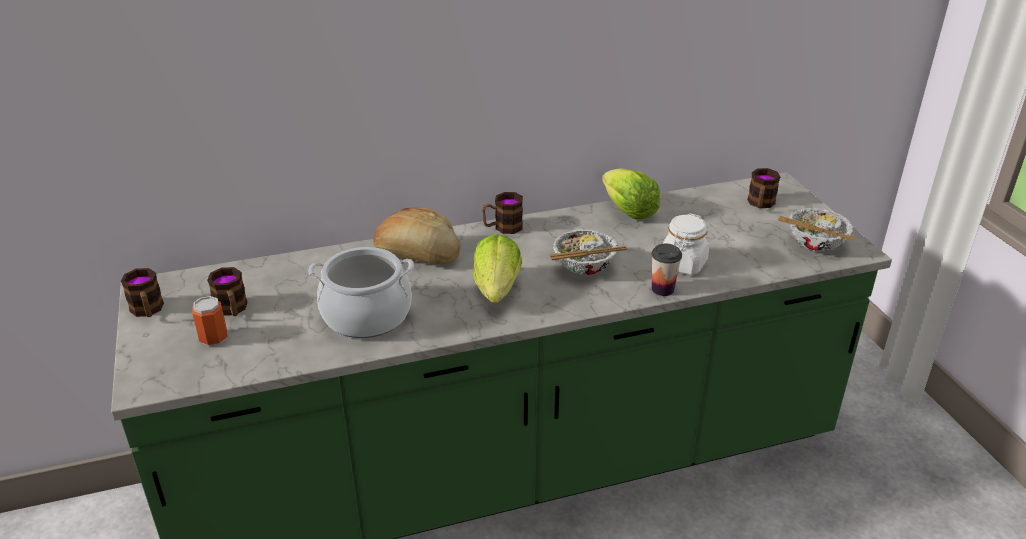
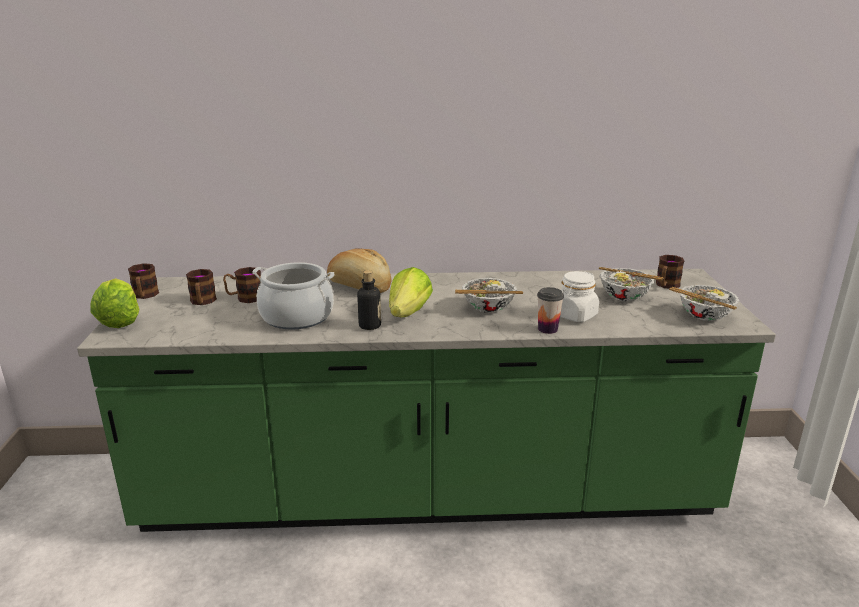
camera: 15 degrees right, 10 degrees down
can [192,296,228,346] -> none
mug [482,192,523,234] -> mug moved to [223,267,261,303]
lettuce [602,168,660,220] -> lettuce moved to [91,278,139,328]
none -> bottle [357,270,381,330]
none -> bowl [599,267,664,301]

